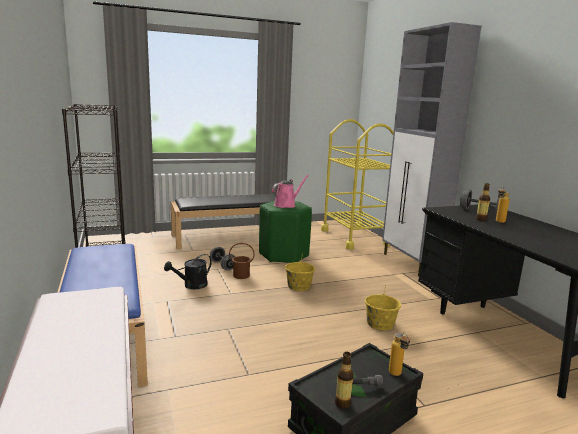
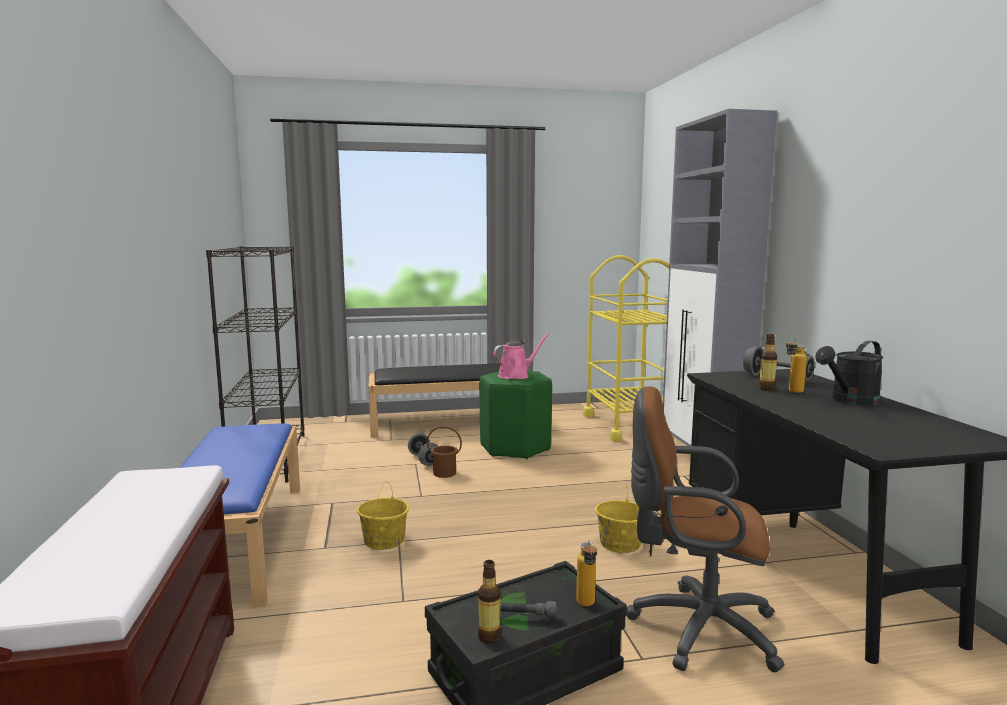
camera: 10 degrees right, 5 degrees down
black watering can [164,254,212,289] -> black watering can moved to [815,341,884,405]
yellow bucket [285,252,315,291] -> yellow bucket moved to [357,482,409,550]
none -> brown office chair [627,386,784,673]

